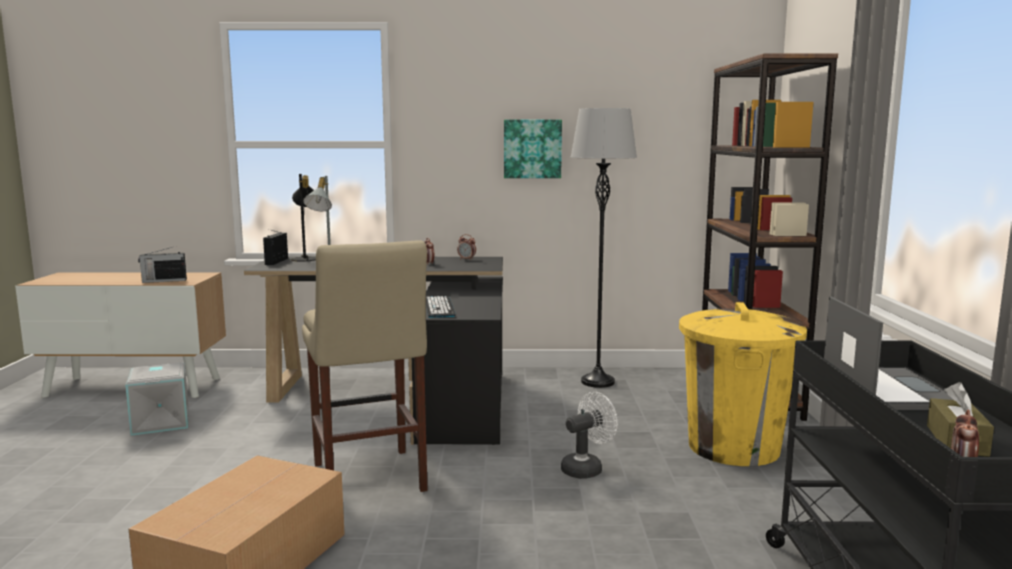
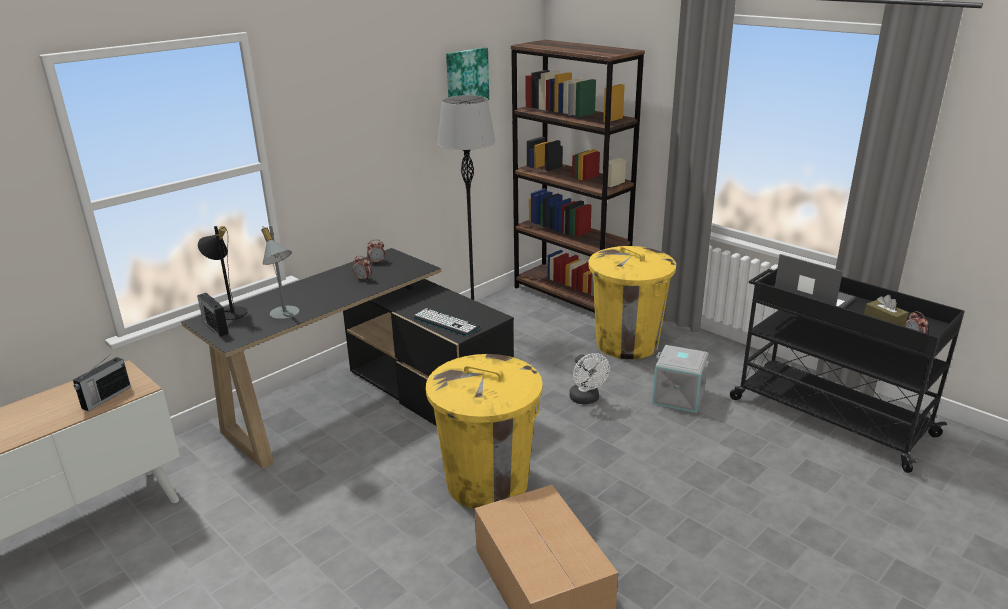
camera: 45 degrees left, 15 degrees up
grey storage box [125,363,189,436] -> grey storage box moved to [652,345,709,413]
beige stool [302,240,428,492] -> yellow trash can [426,354,543,509]
picture [504,120,562,178] -> picture moved to [446,47,489,100]
white fan [561,392,618,479] -> white fan turned 150 degrees clockwise [569,353,610,404]

